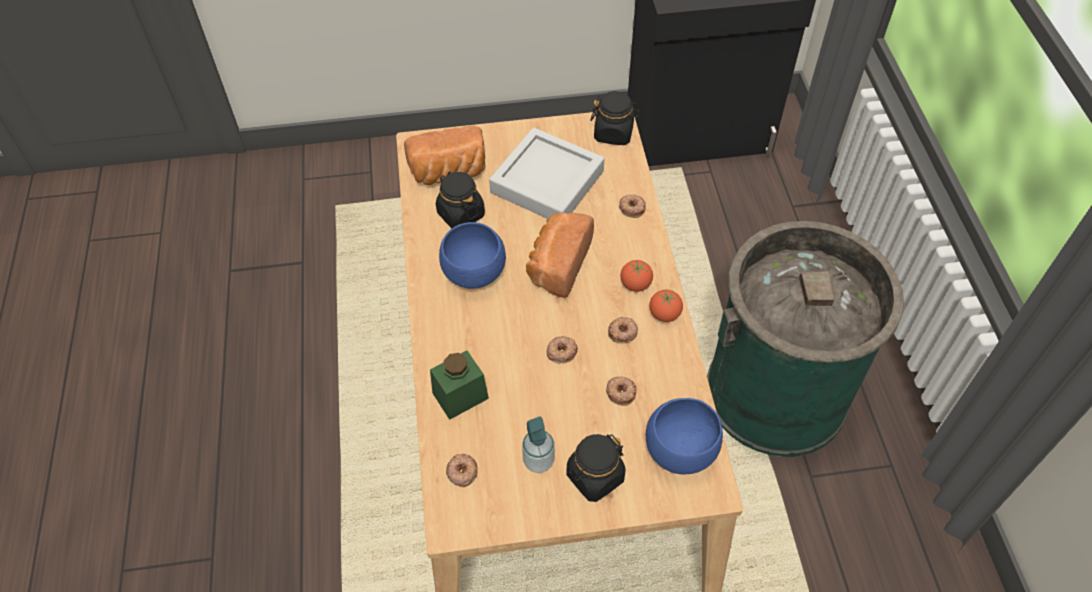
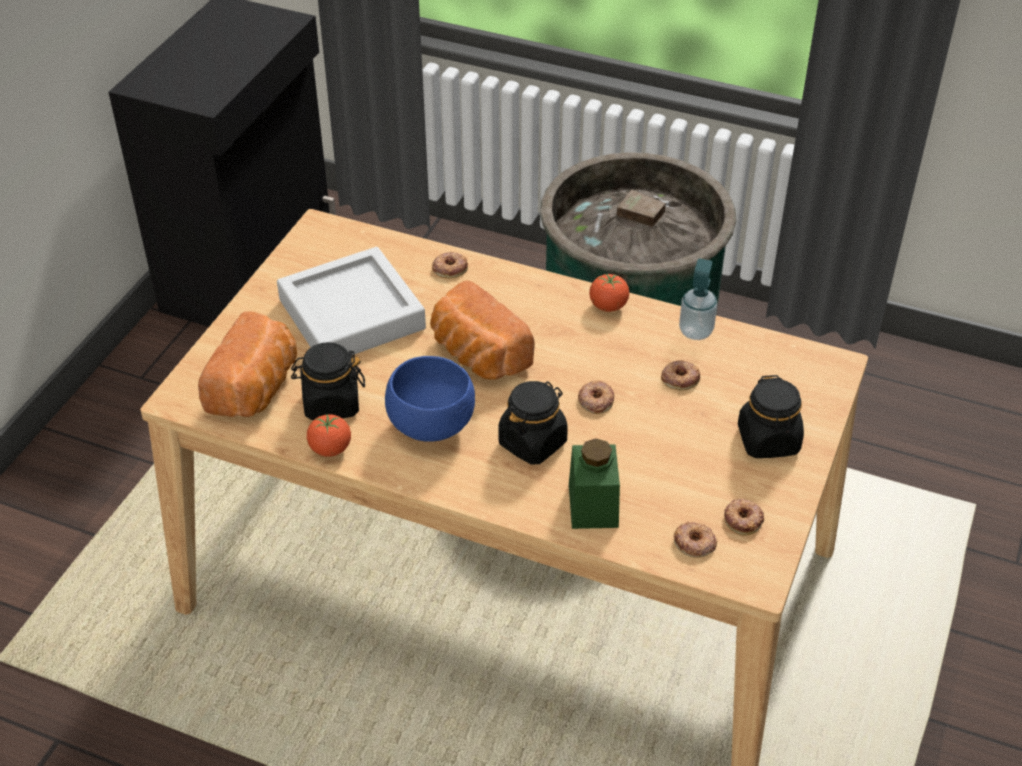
camera: 60 degrees left, 10 degrees down
soap dispenser [522,416,555,473] -> soap dispenser moved to [679,259,717,340]
black jar [590,91,640,145] -> black jar moved to [498,381,568,464]
donut [608,317,638,343] -> donut moved to [724,499,764,536]
tomato [620,260,653,292] -> tomato moved to [307,414,351,457]
blue bowl [646,398,723,474] -> none

